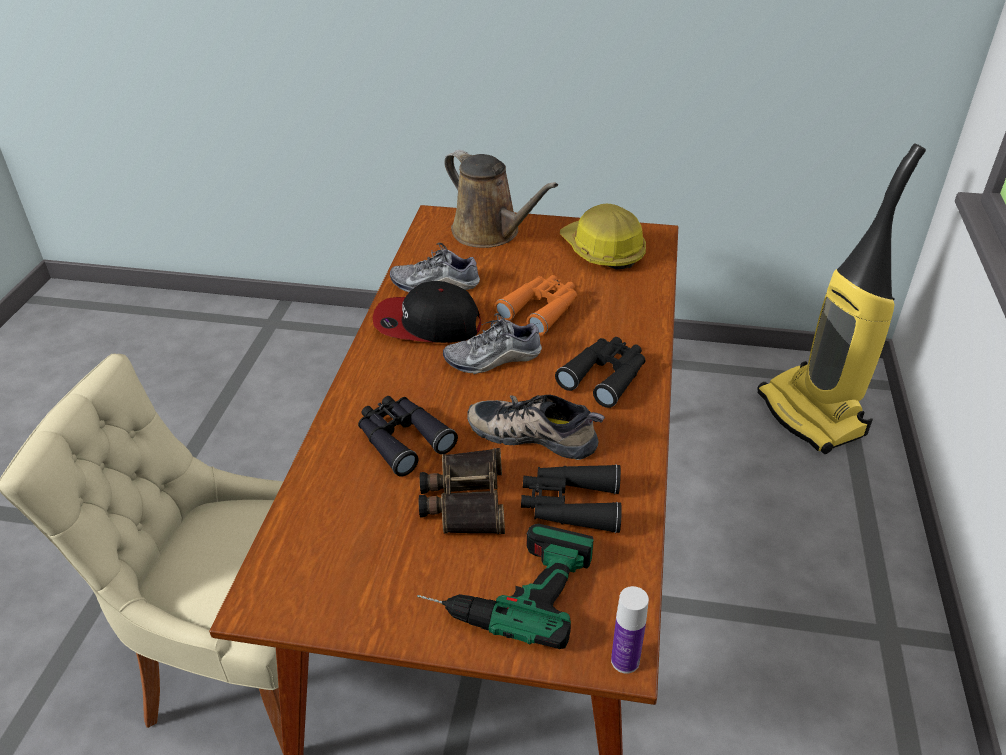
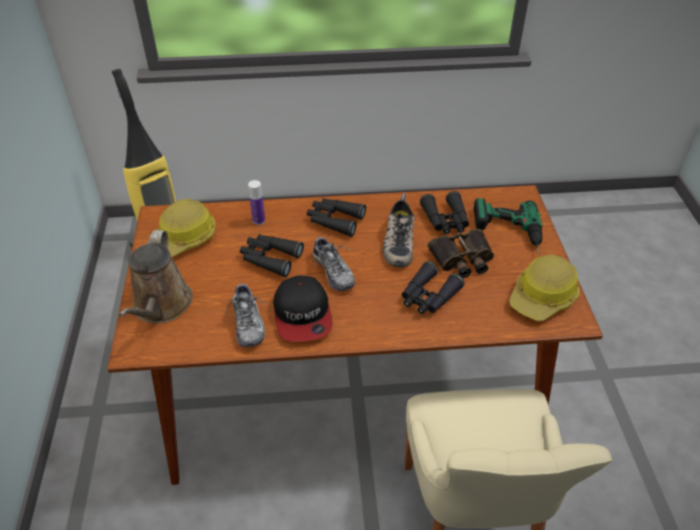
camera: 105 degrees left, 5 degrees up
brown watering can [445,150,558,248] -> brown watering can turned 150 degrees clockwise [119,230,193,324]
orange binoculars [494,275,577,336] -> black binoculars [240,234,304,277]
bottle [611,586,649,674] -> bottle moved to [248,180,265,225]
none -> hard hat [509,254,579,321]

